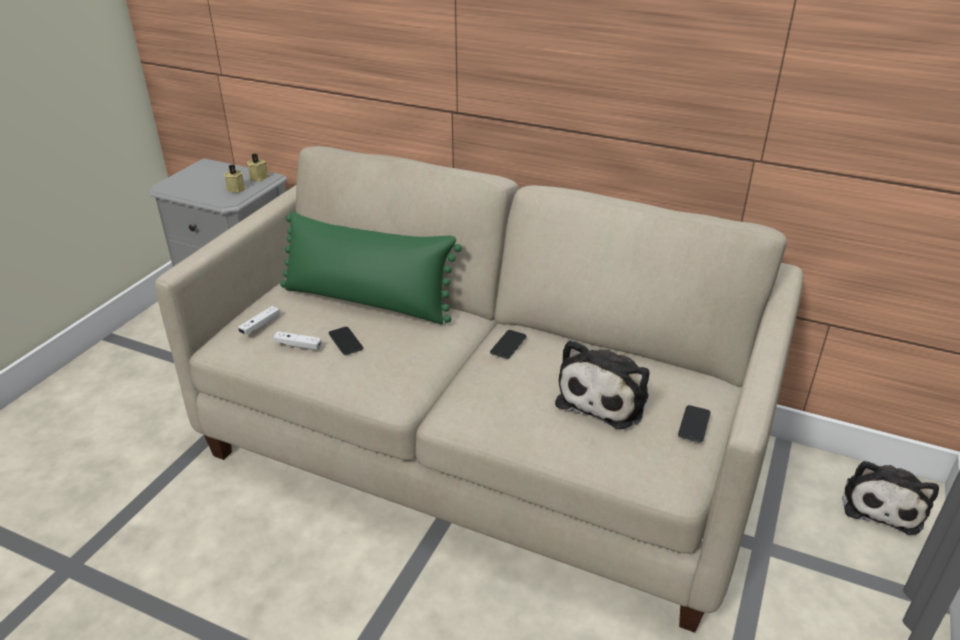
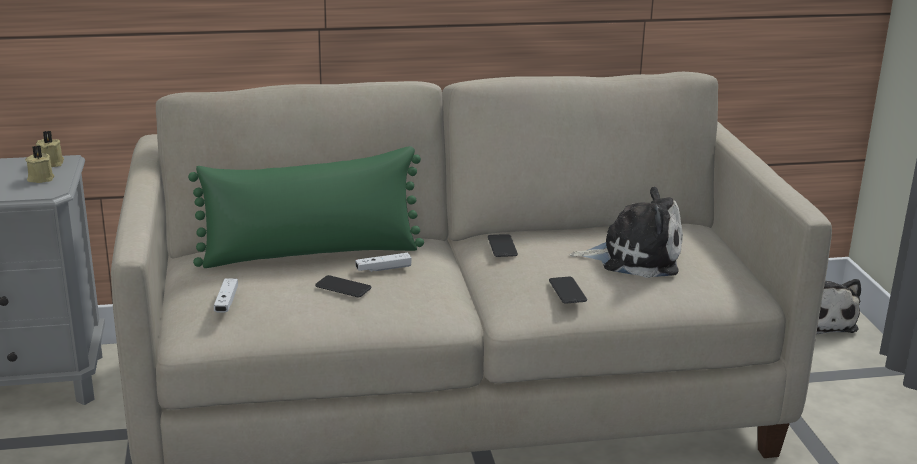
camera: 35 degrees left, 10 degrees down
white game controller [273,331,322,351] -> white game controller moved to [355,253,412,272]
plush toy [555,340,649,429] -> plush toy turned 75 degrees counterclockwise [570,187,683,278]
phone [678,405,710,442] -> phone moved to [549,277,587,304]

